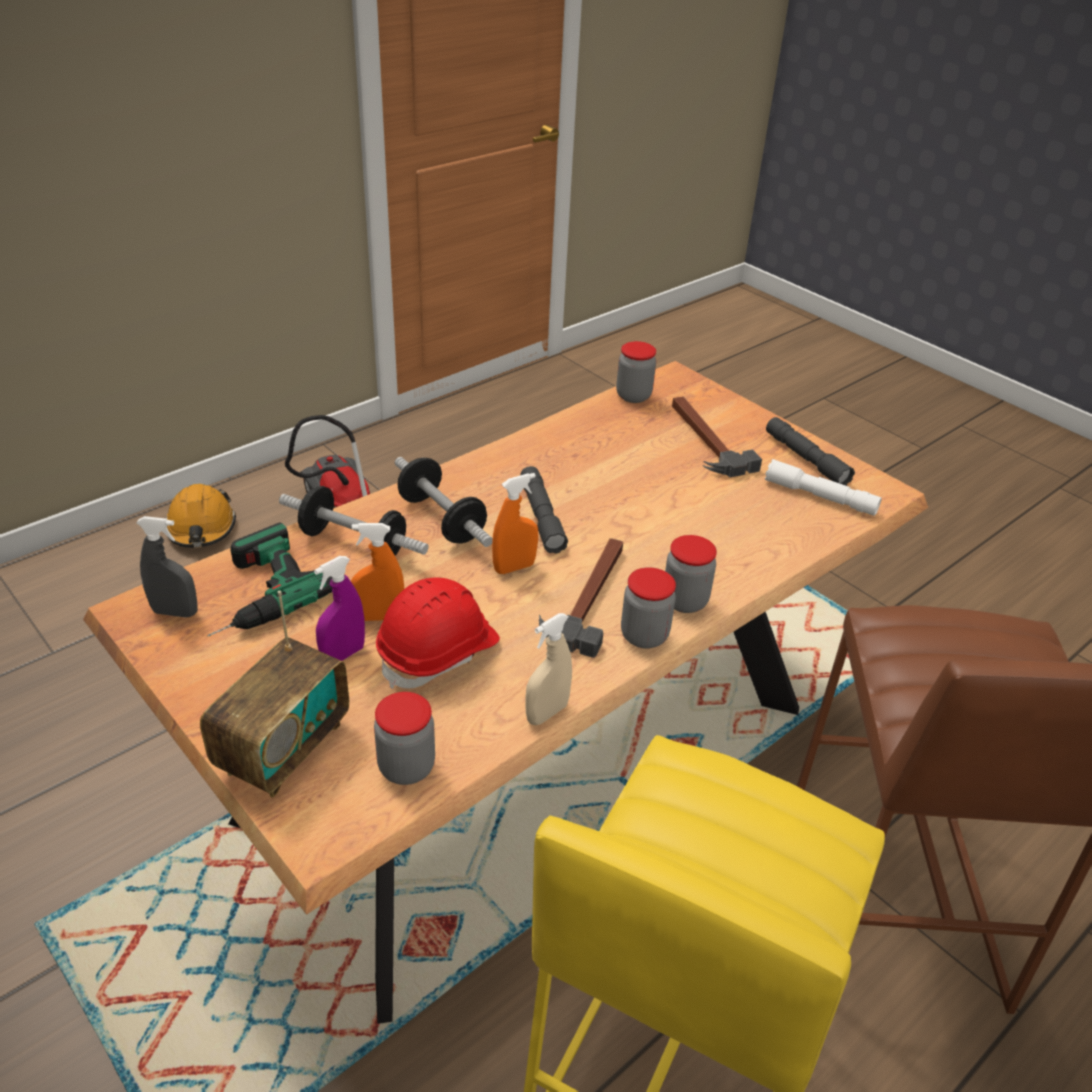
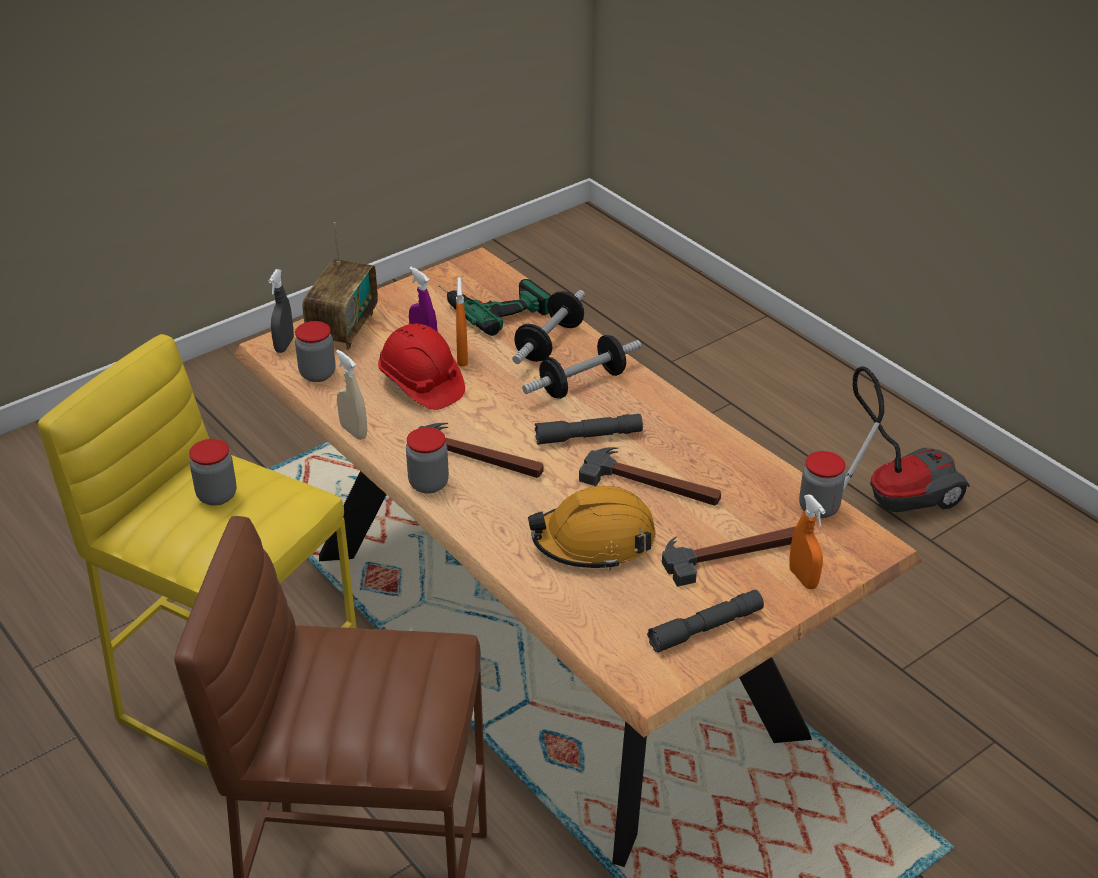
camera: 95 degrees right, 0 degrees up
grey spray bottle [136,516,198,618] -> grey spray bottle moved to [268,269,294,353]
orange hard hat [165,484,236,548] -> orange hard hat moved to [528,486,656,570]
radio [200,591,349,798] -> radio turned 105 degrees counterclockwise [303,222,378,350]
orange spray bottle [492,473,538,574] -> orange spray bottle moved to [789,494,826,589]
jar [665,535,717,613] -> jar moved to [189,439,236,506]
white flashlight [765,459,882,516] -> none
none -> hammer [579,447,721,506]

